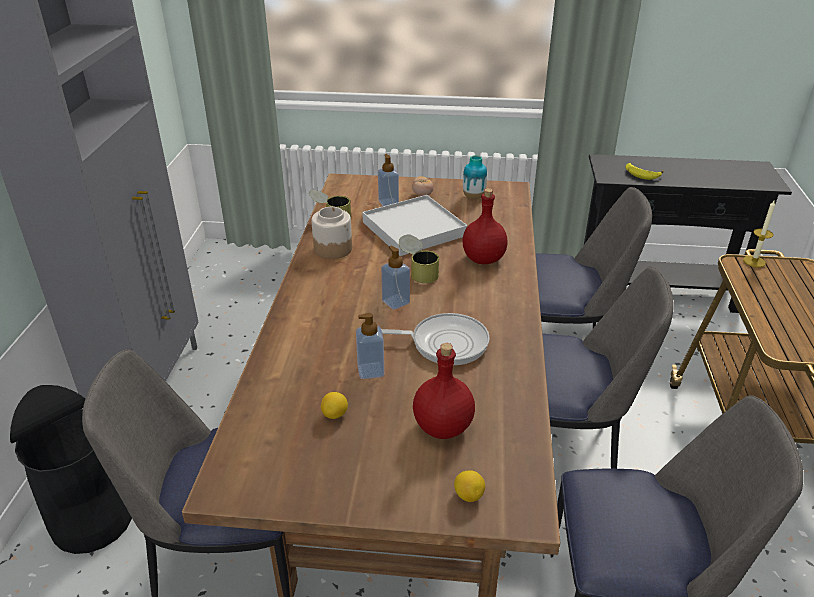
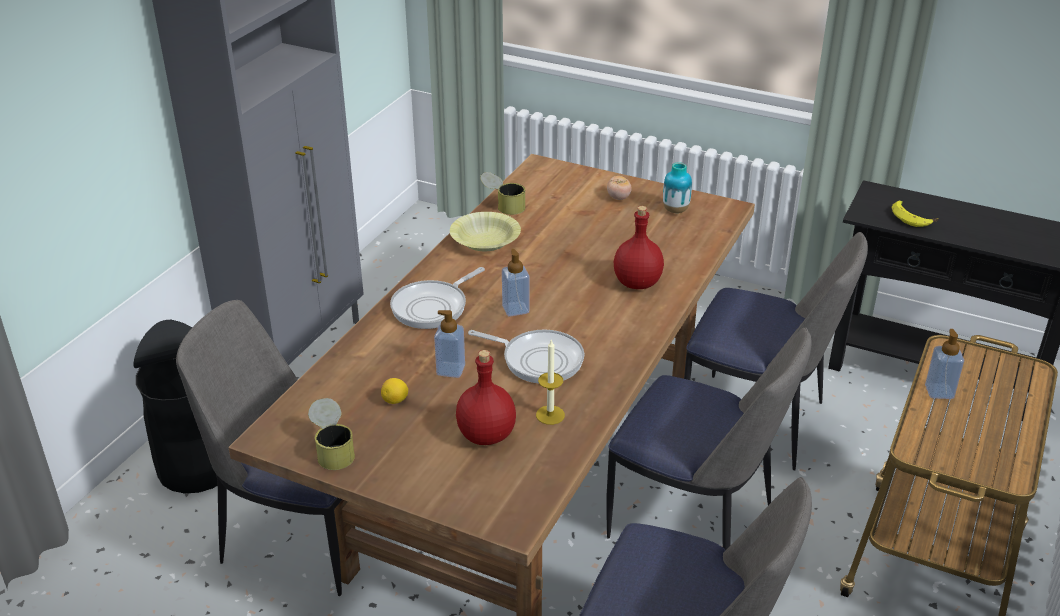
camera: 20 degrees right, 0 degrees up
jar [311,207,352,259] -> yellow bowl [450,212,521,251]
white tray [362,195,468,256] -> none
soap dispenser [378,154,399,206] -> soap dispenser moved to [925,329,964,399]
can [399,234,439,283] -> can moved to [308,398,355,470]
lemon [454,470,485,502] -> none
candle [743,199,775,267] -> candle moved to [536,339,565,425]
none -> frying pan [390,267,485,329]

